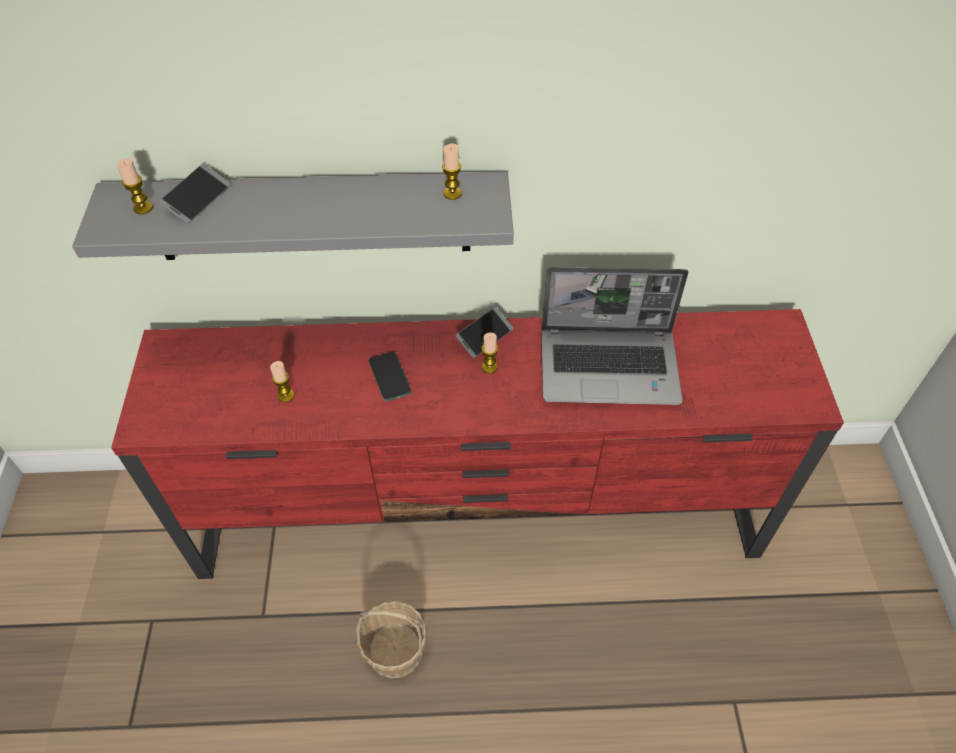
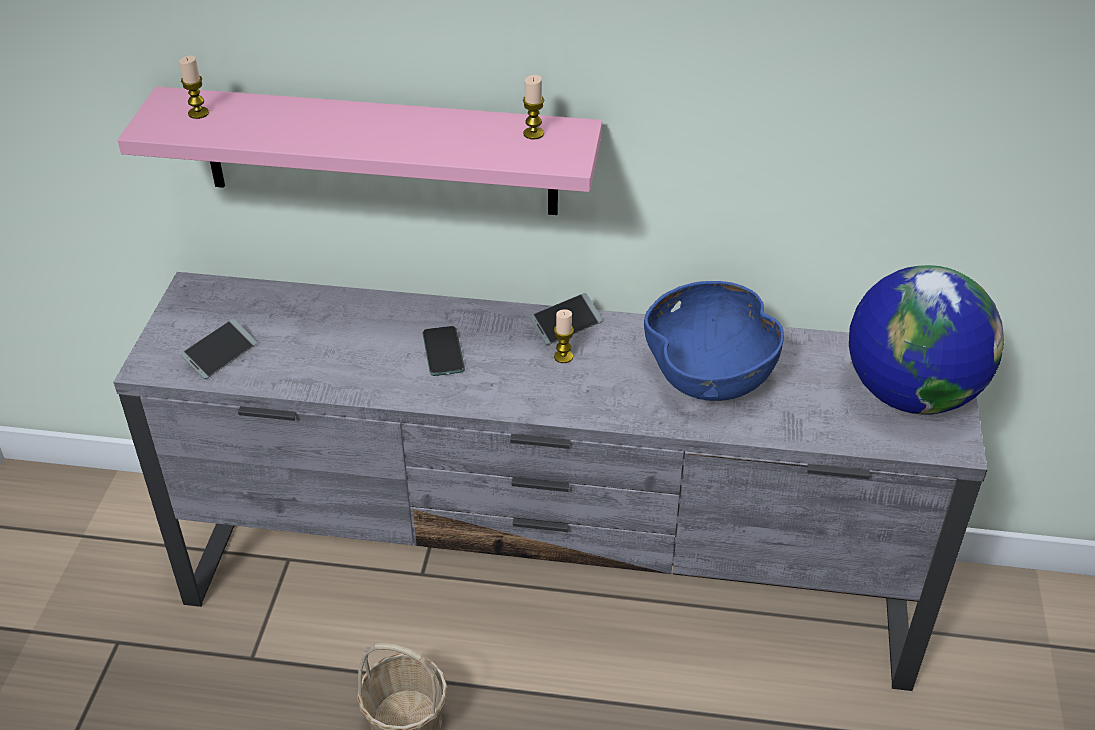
camera: 10 degrees right, 10 degrees down
grey shelf [72,172,514,260] -> pink shelf [117,87,602,215]
red tv stand [111,309,844,579] -> grey tv stand [114,272,988,691]
phone [159,164,231,224] -> phone moved to [181,319,257,379]
candle [270,361,294,402] -> none
laptop [541,267,688,405] -> blue bowl [644,281,784,401]
none -> globe [849,265,1004,415]

